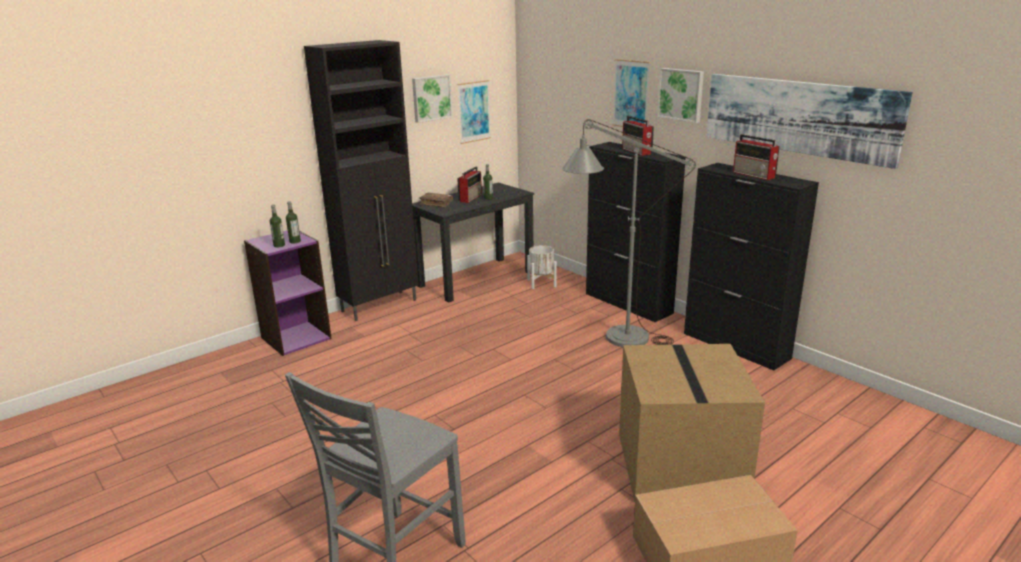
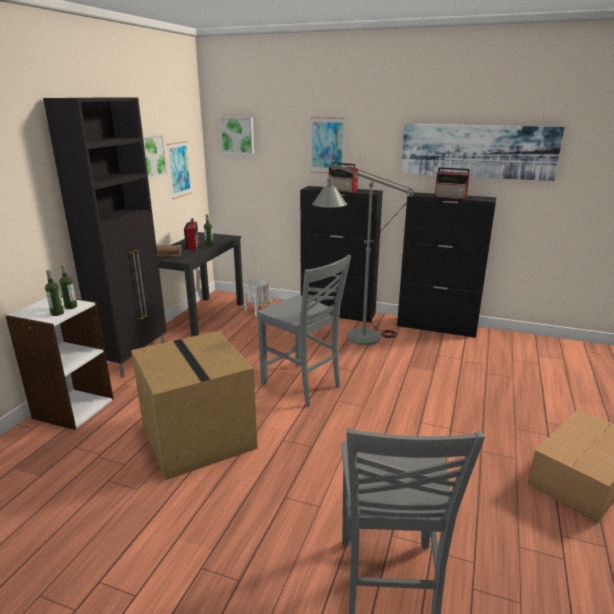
camera: 30 degrees left, 0 degrees up
purple bookcase [244,230,332,356] -> white bookcase [5,296,114,430]
cardboard box [619,344,765,502] -> cardboard box moved to [131,331,258,480]
picture [657,68,704,123] -> picture moved to [220,117,254,155]
none -> grey chair [257,255,351,407]

